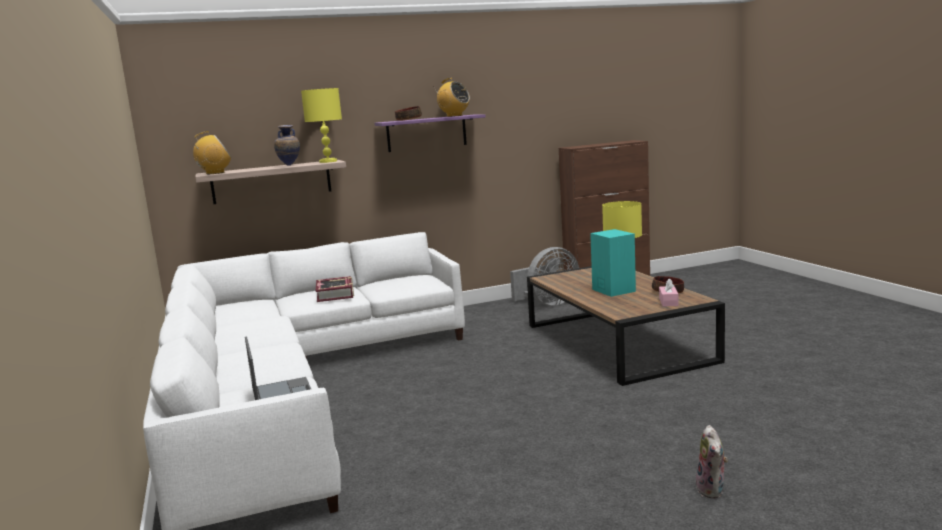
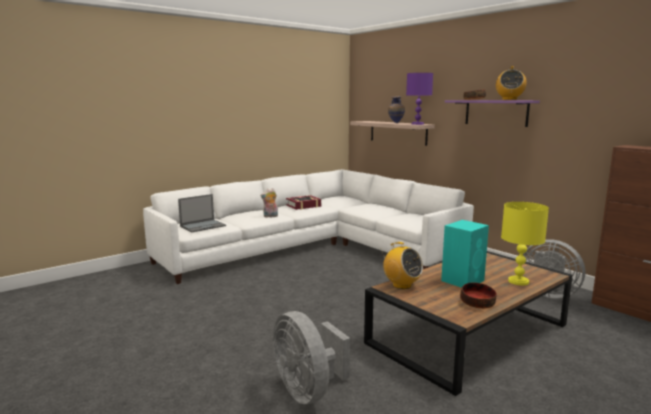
camera: 70 degrees right, 0 degrees up
radio [191,131,232,174] -> radio moved to [381,242,423,289]
yellow table lamp [301,88,342,163] -> purple table lamp [406,73,433,125]
book [316,276,354,302] -> book moved to [286,195,321,210]
pink tissue box [659,278,678,306] -> none
plush toy [696,425,728,499] -> plush toy moved to [260,188,278,218]
none -> grey fan [273,311,350,404]

